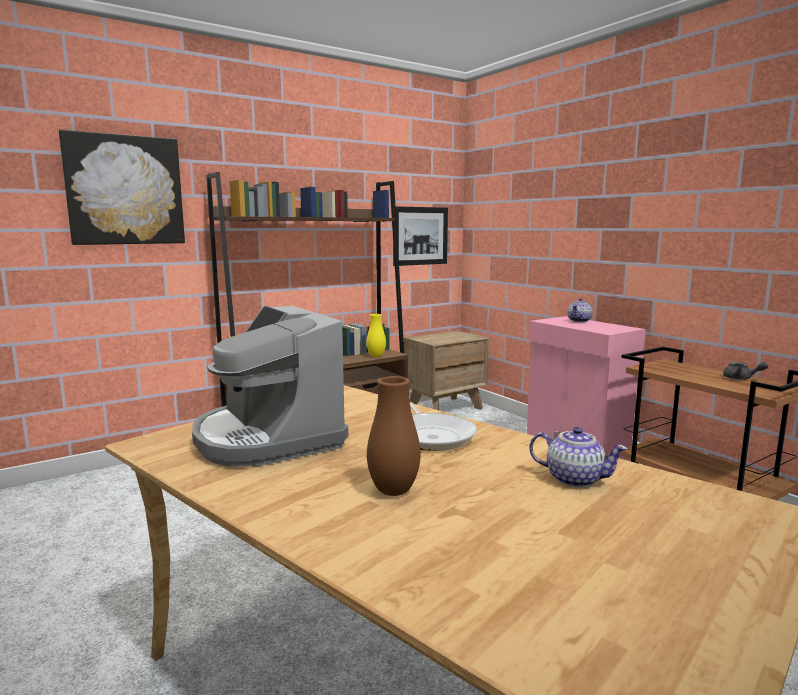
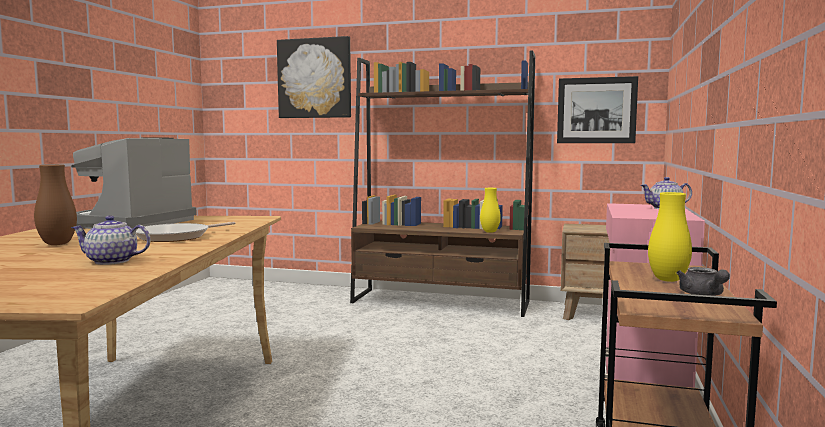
camera: 50 degrees right, 5 degrees down
teapot [529,427,628,488] -> teapot turned 105 degrees clockwise [71,216,151,265]
none -> yellow vase [648,192,692,282]

